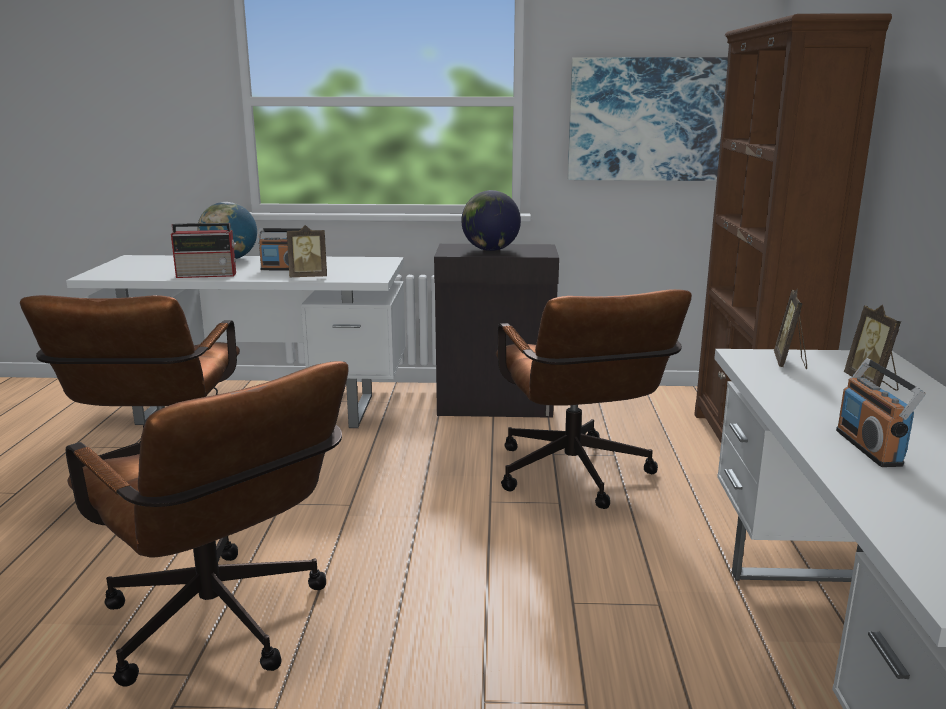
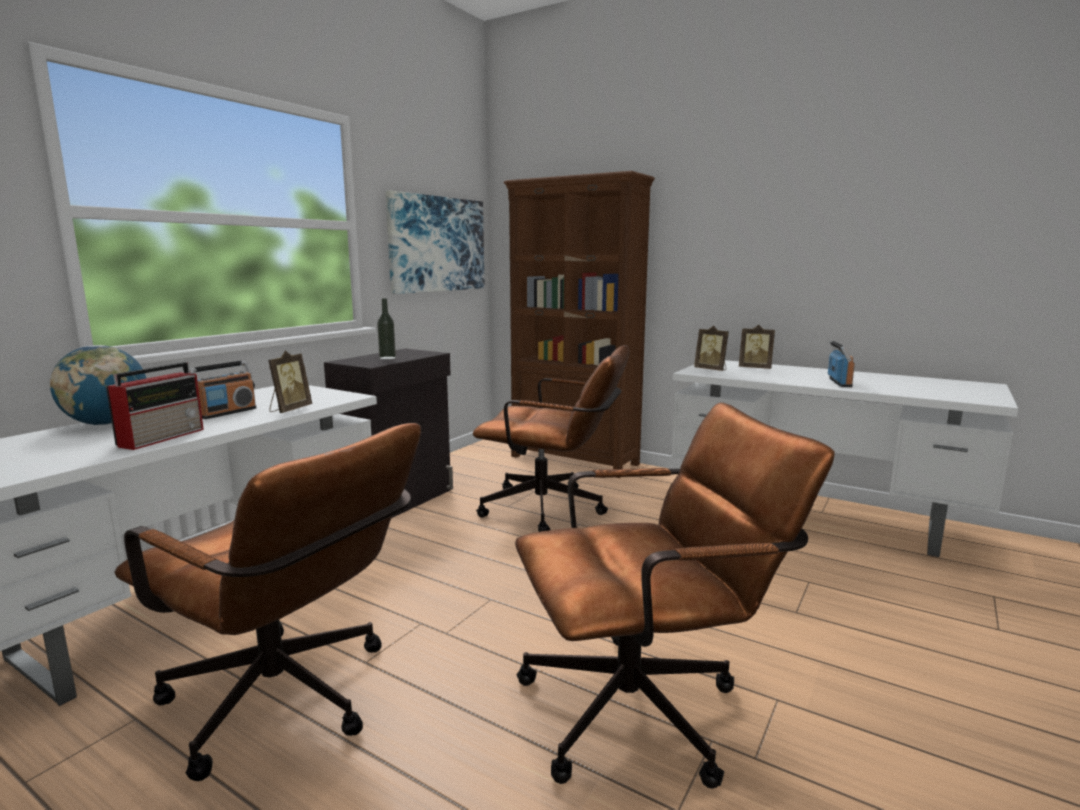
camera: 60 degrees left, 5 degrees down
globe [461,190,521,251] -> bottle [377,298,396,359]
radio [836,358,926,467] -> radio turned 105 degrees counterclockwise [828,341,855,387]

